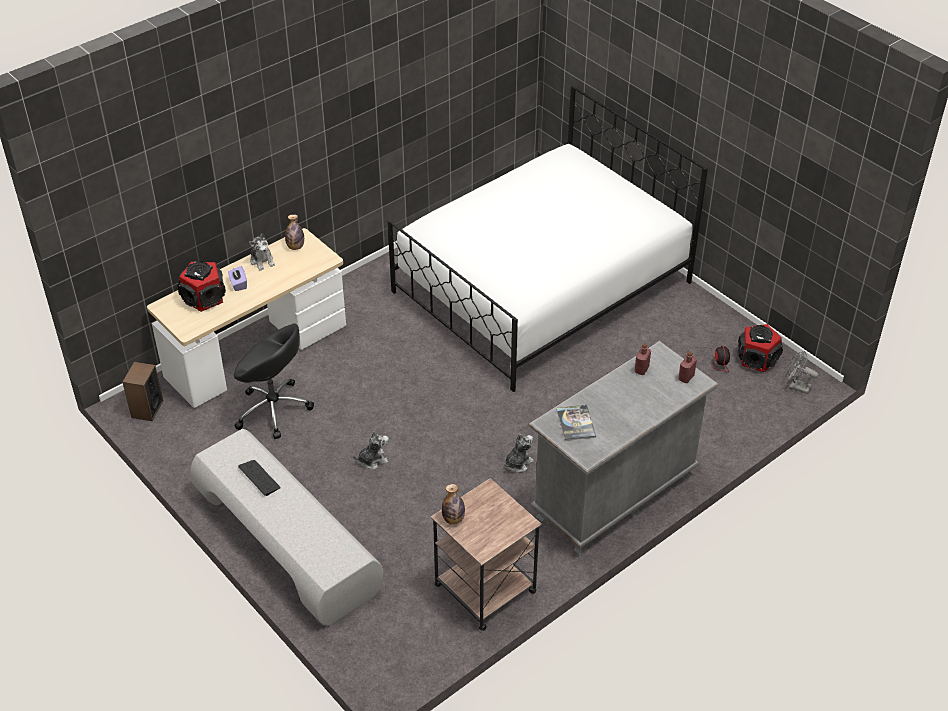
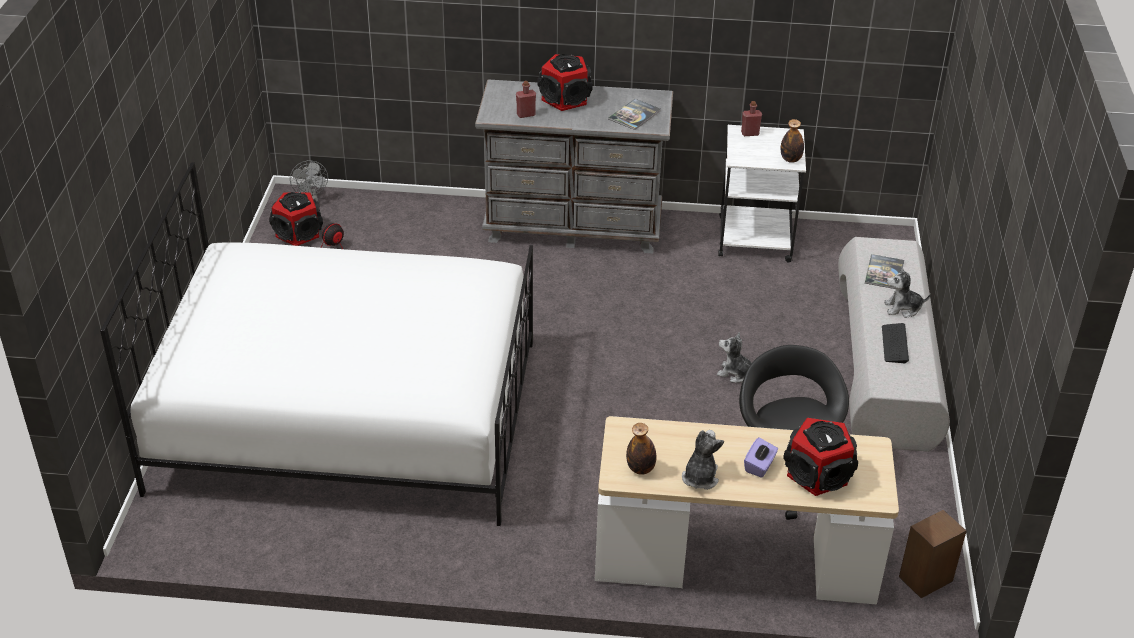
camera: 135 degrees left, 5 degrees down
brown cart [431,478,542,631] -> white cart [718,125,806,263]
plush toy [504,434,534,473] -> plush toy moved to [884,266,931,318]
red bottle [678,351,697,383] -> red bottle moved to [741,101,762,136]
none -> speaker [537,54,593,111]
none -> book [865,254,904,289]

